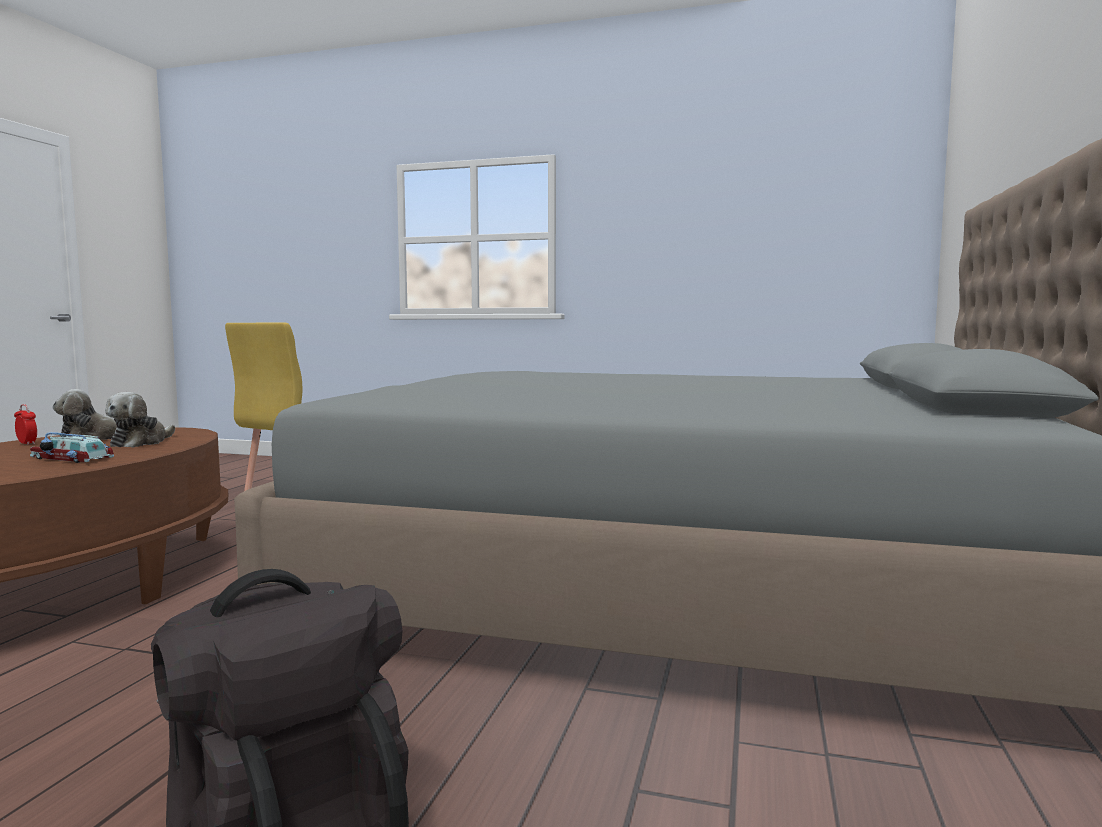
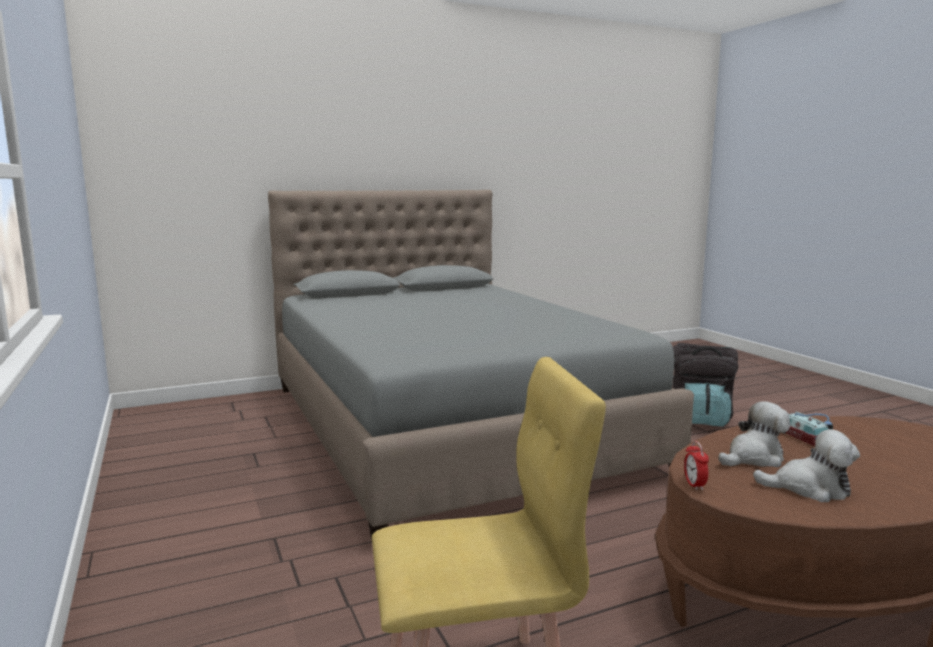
camera: 130 degrees left, 5 degrees up
alarm clock [14,404,37,445] -> alarm clock moved to [684,441,709,490]

